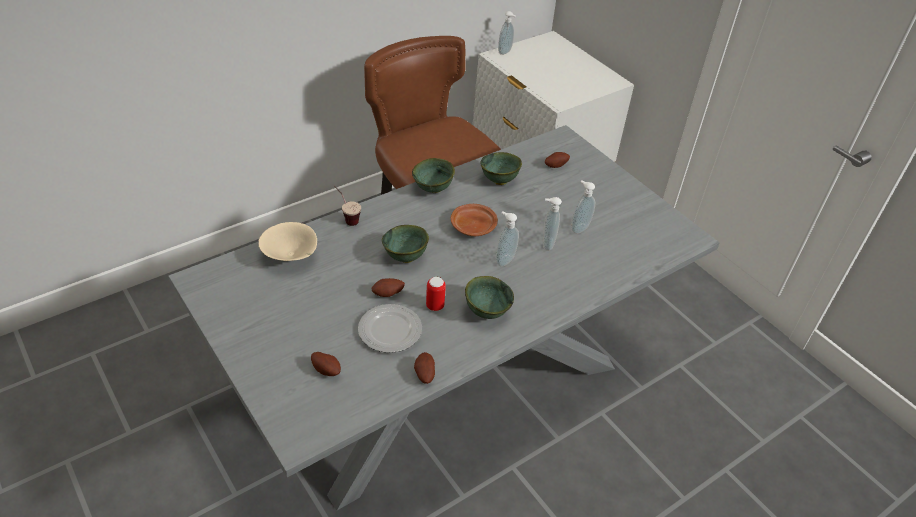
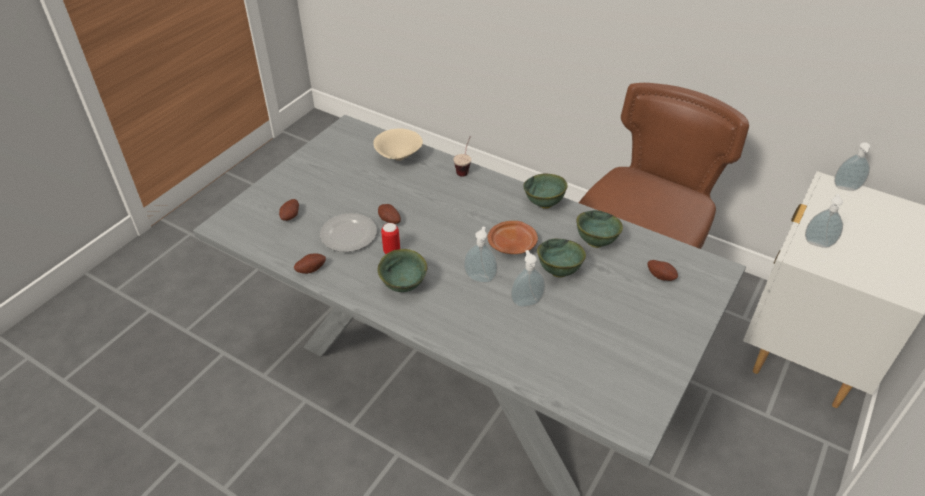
camera: 70 degrees right, 0 degrees up
green bowl [382,225,429,263] -> green bowl moved to [537,239,586,278]
soap dispenser [571,180,595,234] -> soap dispenser moved to [805,194,843,248]

